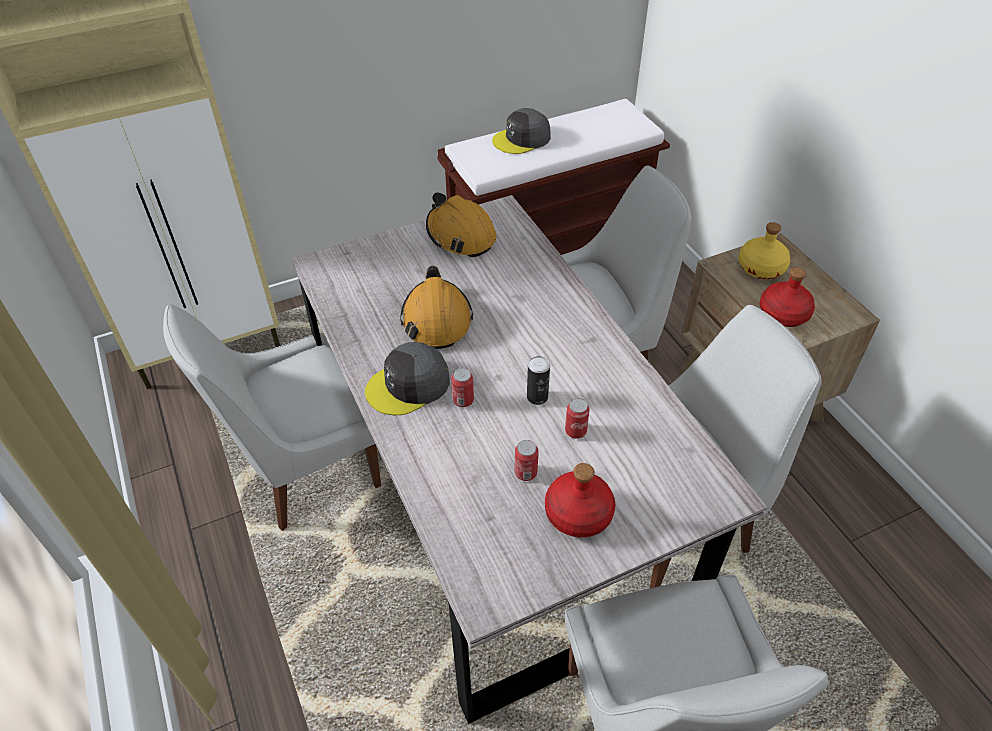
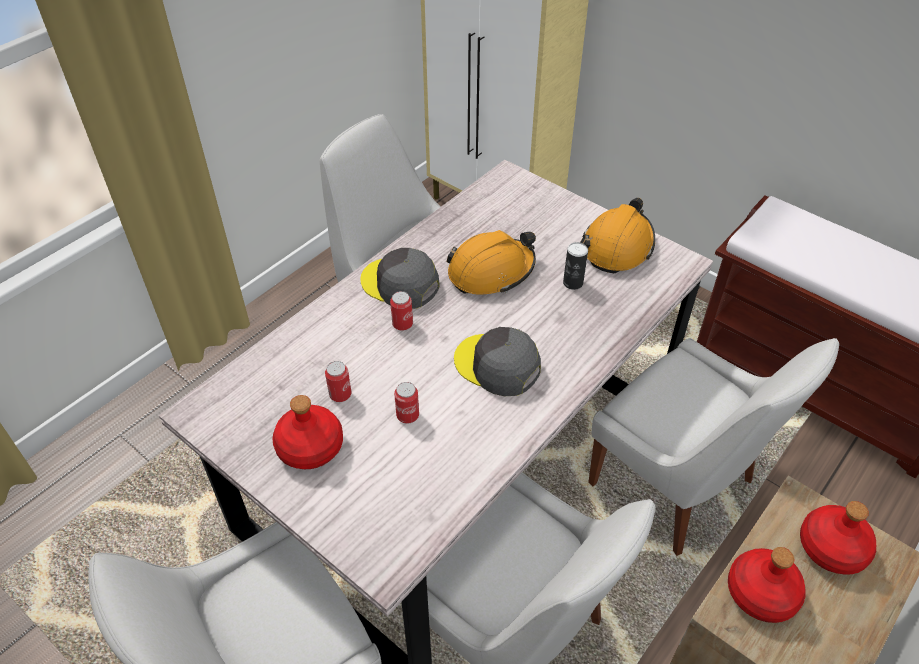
camera: 65 degrees right, 0 degrees up
grey cap [492,108,551,154] -> grey cap moved to [454,327,541,396]
can [527,356,550,405] -> can moved to [563,242,588,290]
yellow bottle [739,222,790,279] -> red bottle [800,501,876,575]

